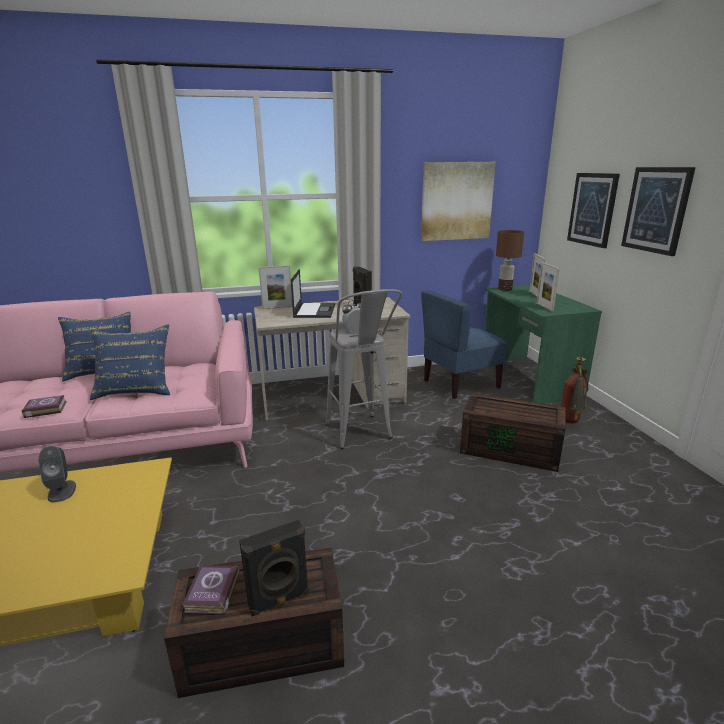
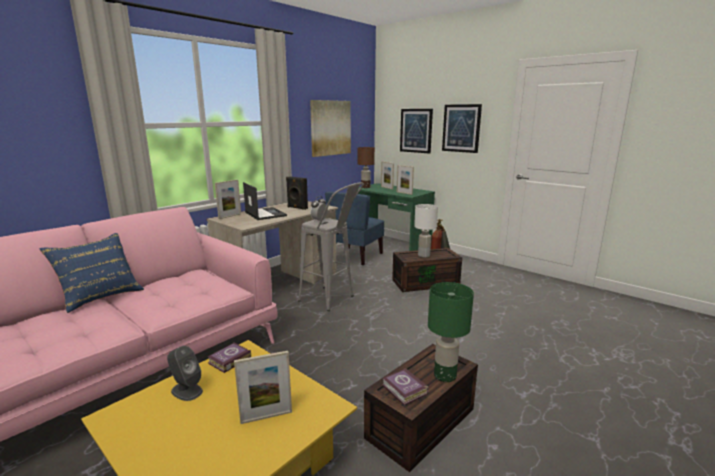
camera: 35 degrees left, 5 degrees down
book [21,395,67,418] -> book moved to [208,343,251,373]
blue pillow [90,324,170,400] -> none
black speaker [239,520,309,617] -> green table lamp [428,282,474,382]
none -> picture frame [234,351,292,424]
none -> white table lamp [414,204,438,257]

